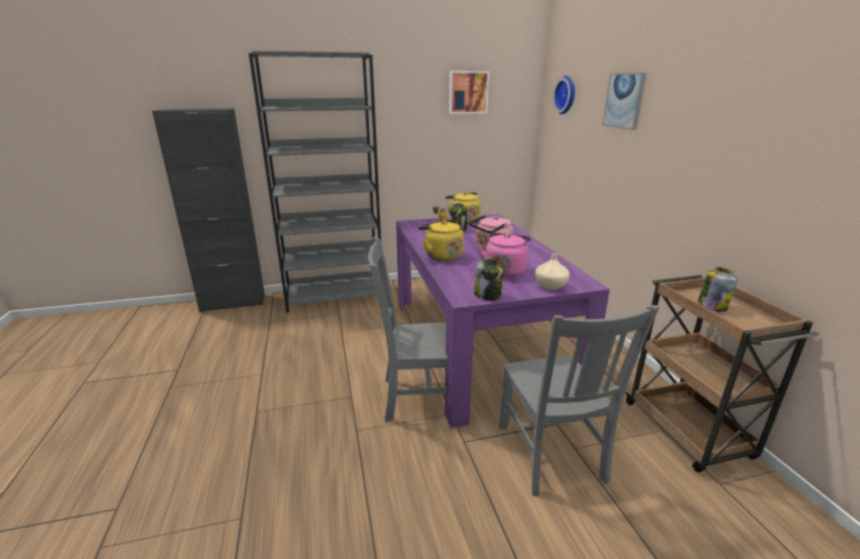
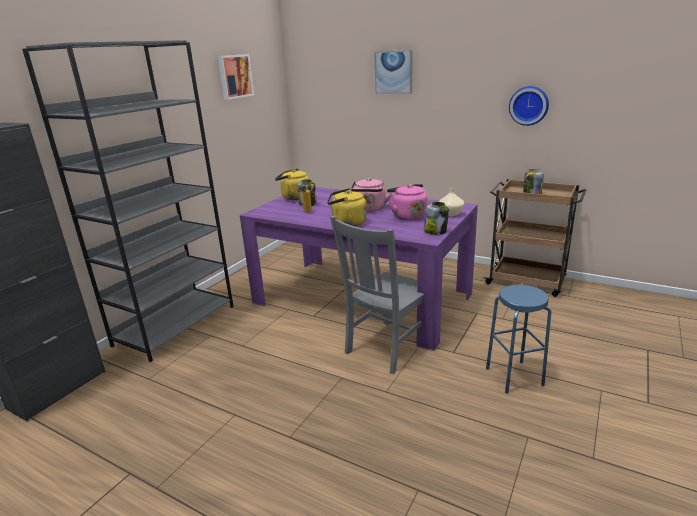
camera: 45 degrees left, 0 degrees up
grey chair [499,305,659,496] -> none
wall clock [553,76,575,114] -> wall clock moved to [509,86,549,126]
none -> blue stool [486,285,552,394]

